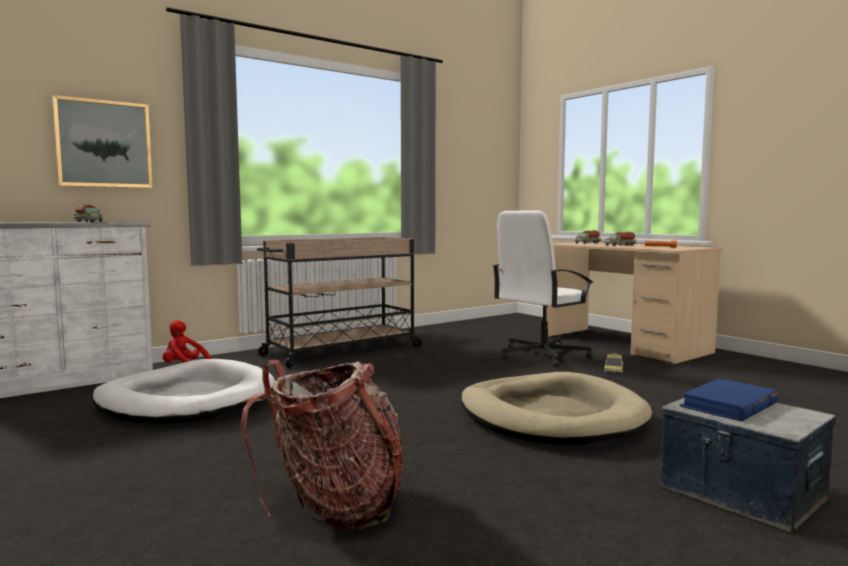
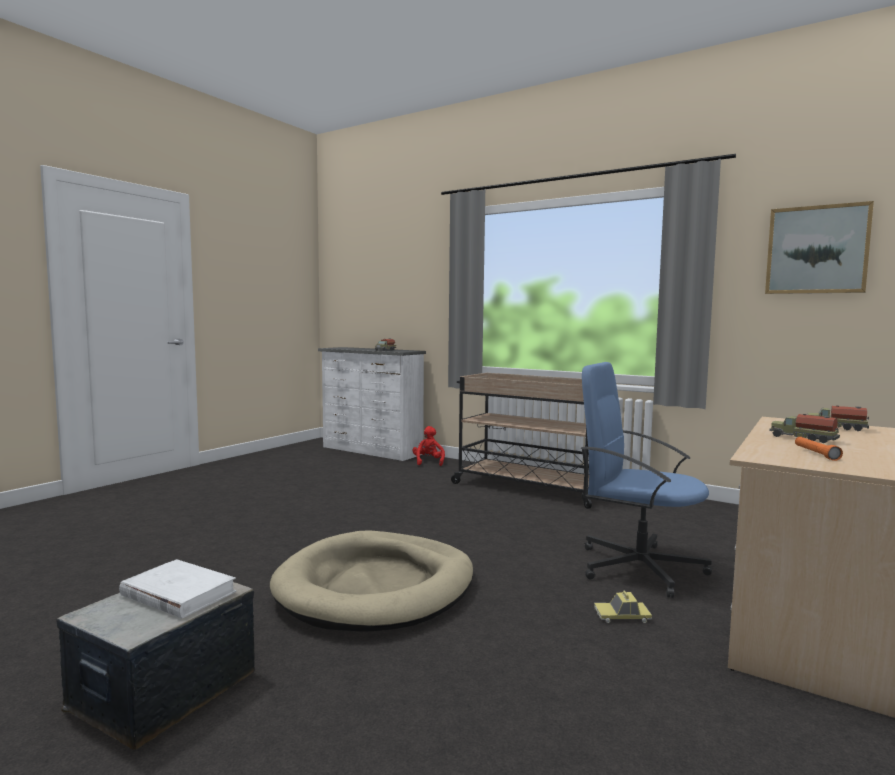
camera: 70 degrees right, 0 degrees up
picture [52,95,153,188] -> picture moved to [765,201,874,294]
white dog bed [93,359,275,424] -> none
backpack [241,360,404,529] -> none
white office chair [493,211,593,367] -> blue office chair [580,362,712,598]
blue book [679,379,779,421] -> white book [119,559,236,618]

